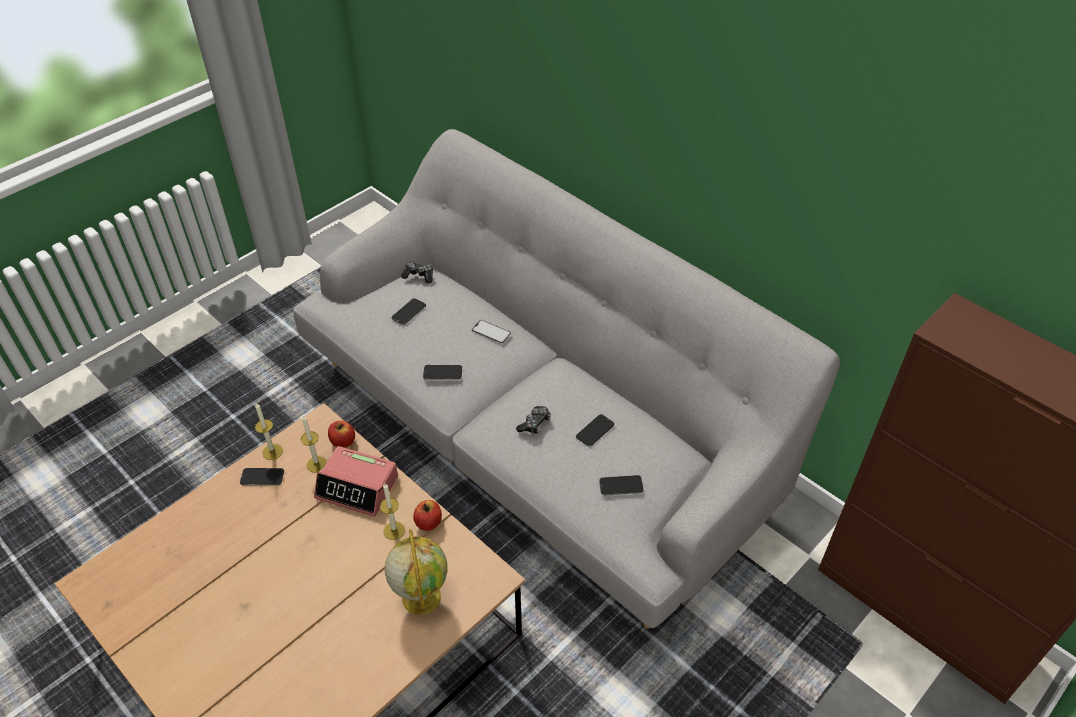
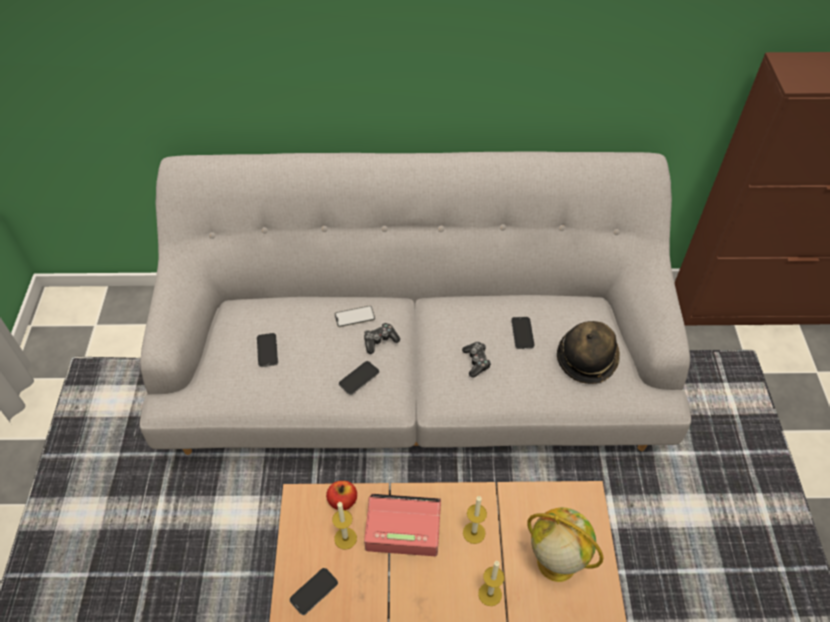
camera: 45 degrees left, 5 degrees up
candle [255,403,283,460] -> candle moved to [478,561,504,606]
alarm clock [314,446,398,517] -> alarm clock turned 150 degrees counterclockwise [364,494,441,556]
game controller [401,261,433,284] -> game controller moved to [364,323,400,354]
apple [413,500,442,531] -> none
phone [599,475,643,495] -> hat [557,321,620,384]

